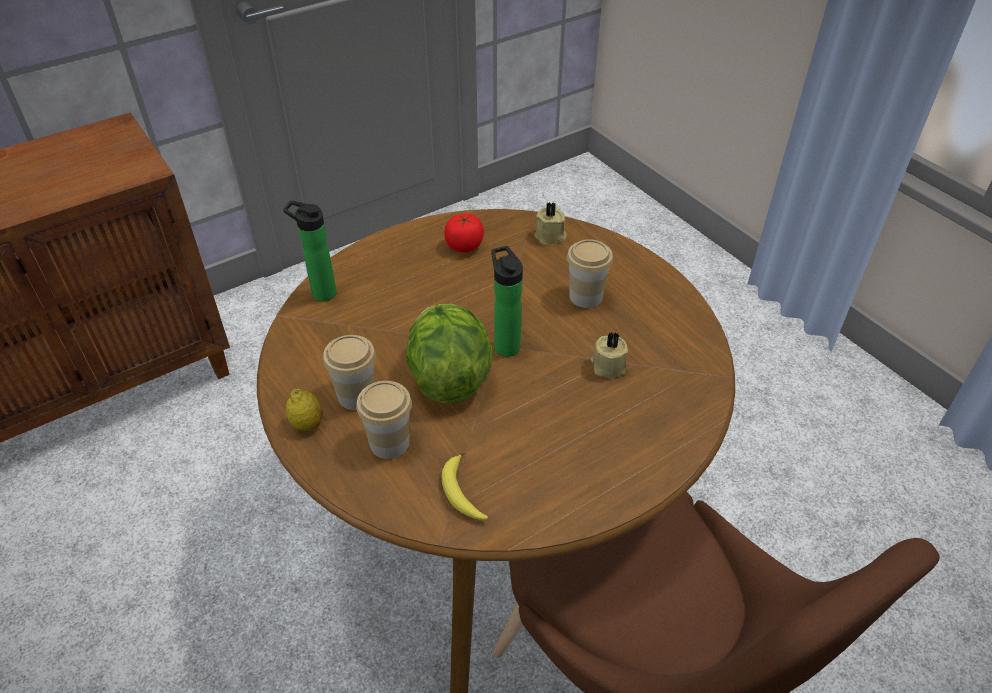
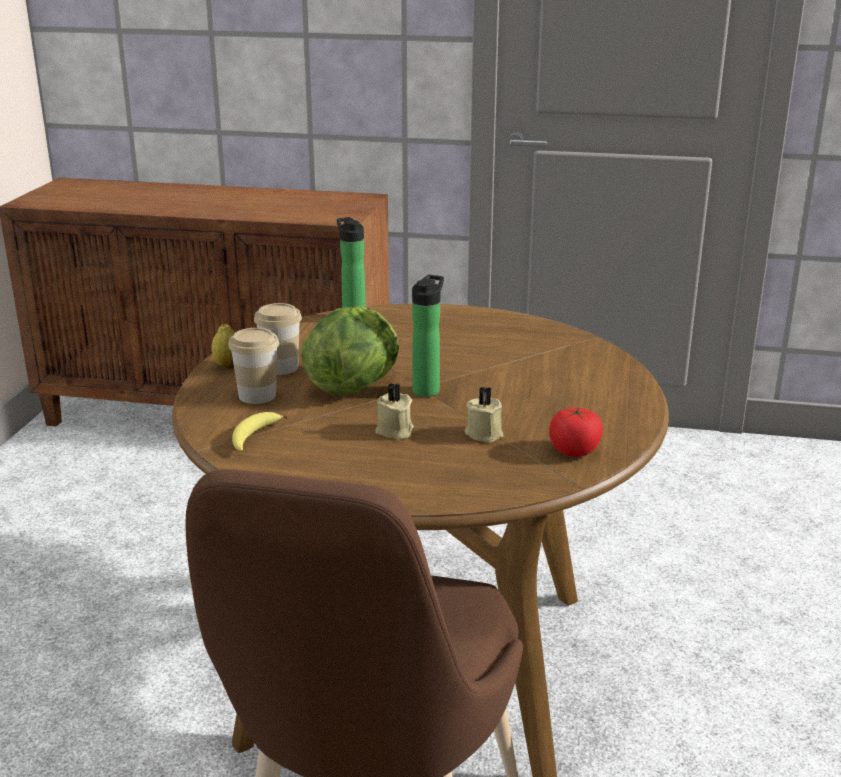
camera: 45 degrees right, 20 degrees down
tomato [444,213,484,253] -> tomato moved to [549,408,603,457]
beige candle [535,202,567,245] -> beige candle moved to [375,383,414,440]
cup [567,239,613,308] -> none

